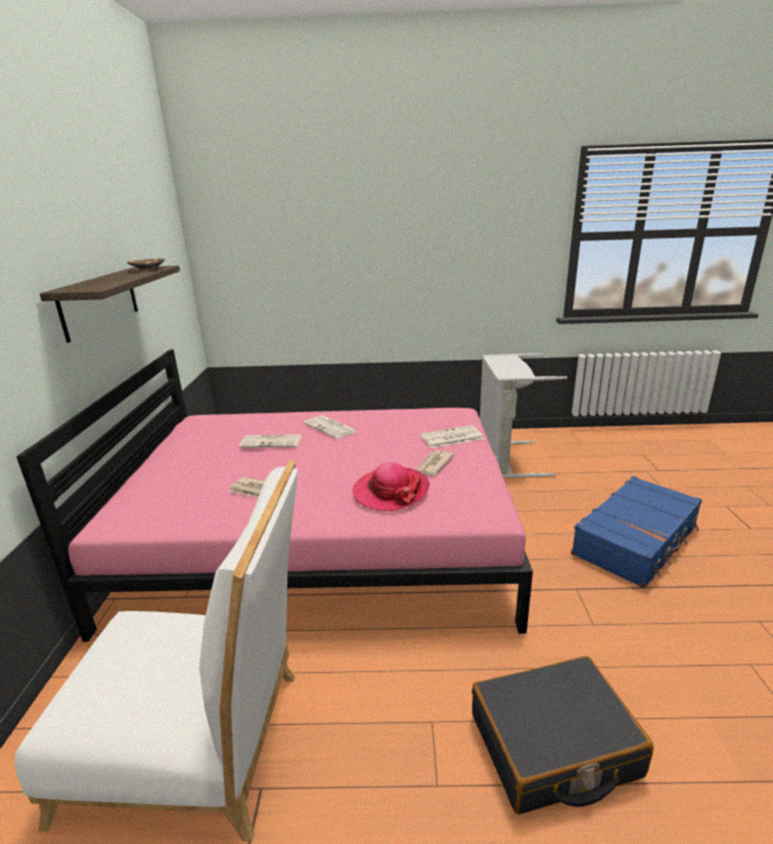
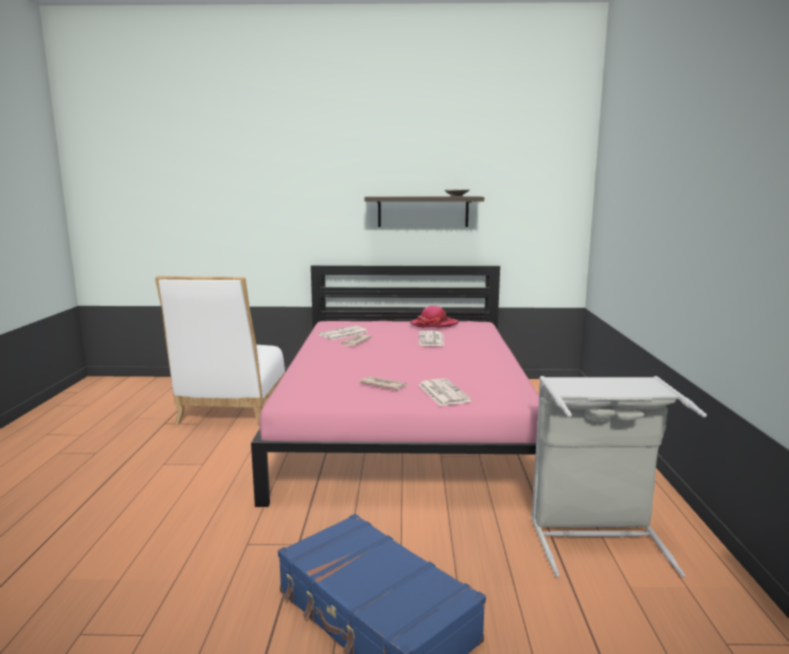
camera: 90 degrees right, 10 degrees down
newspaper [303,415,357,439] -> newspaper moved to [318,326,367,340]
hat [353,462,429,511] -> hat moved to [410,305,459,328]
black suitcase [472,656,654,814] -> none

